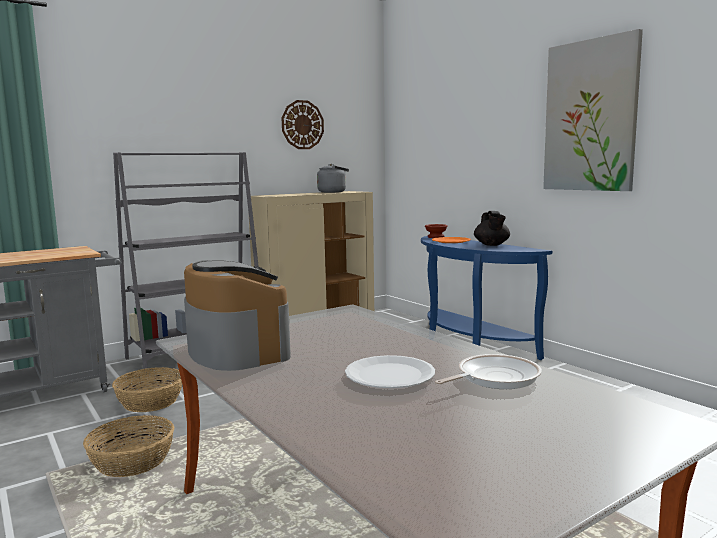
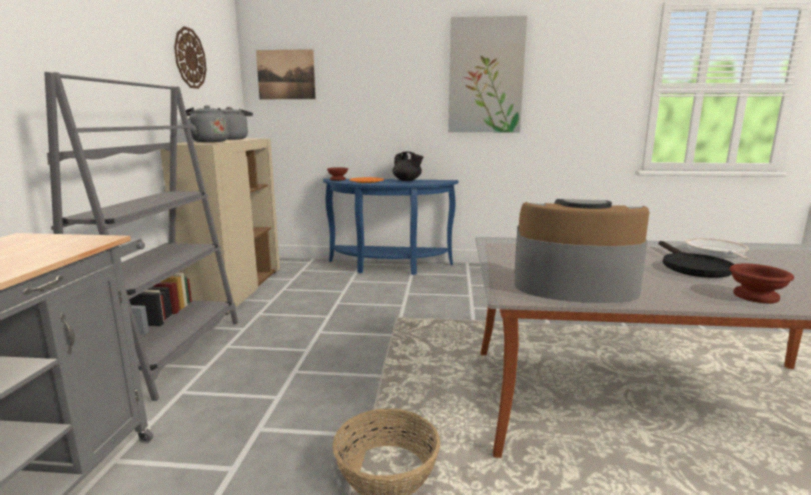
camera: 50 degrees left, 5 degrees up
basket [112,367,182,412] -> none
white plate [345,355,435,388] -> black frying pan [659,241,734,278]
none -> grey kettle [186,105,229,142]
none -> picture [256,49,316,99]
none -> brown bowl [729,263,794,303]

